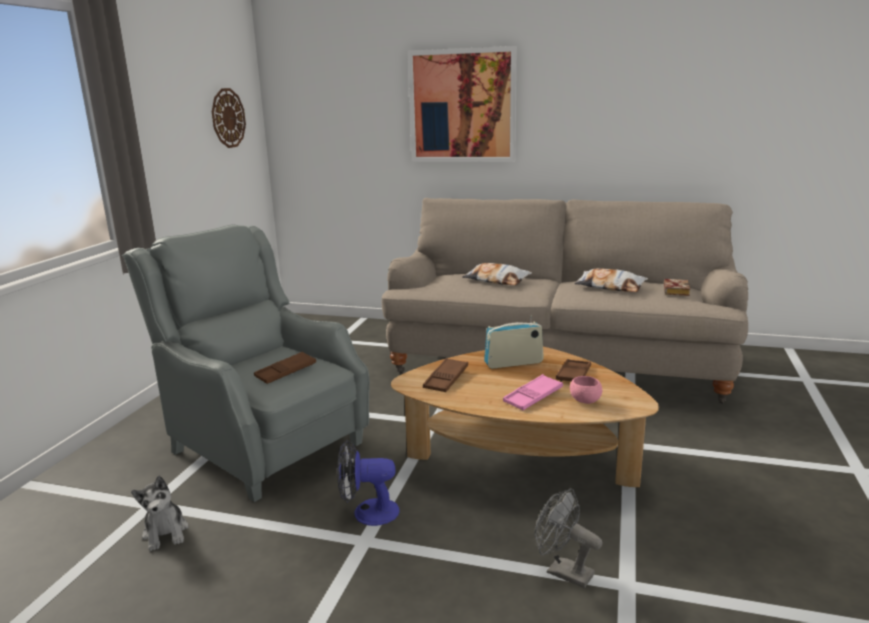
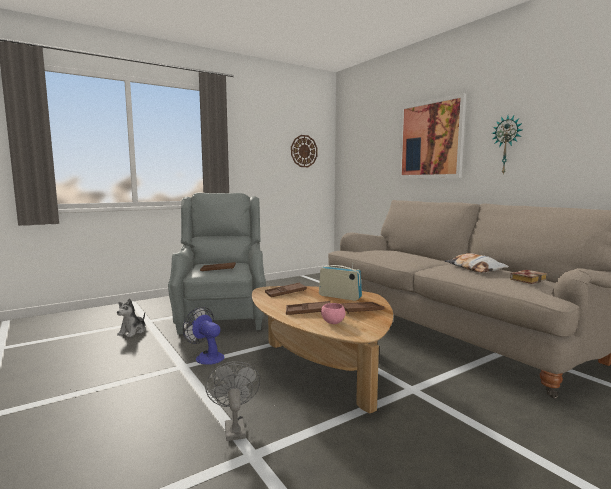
camera: 40 degrees right, 10 degrees down
pillow [462,263,532,285] -> none
pink tray [503,374,563,410] -> brown tray [286,301,330,315]
none -> wall clock [492,116,522,175]

